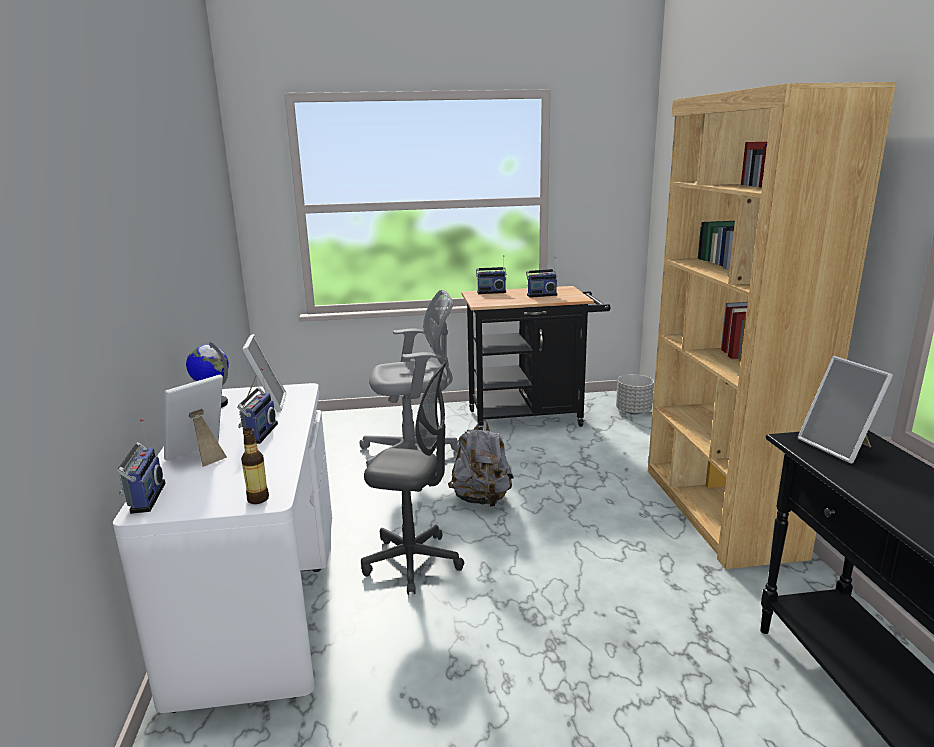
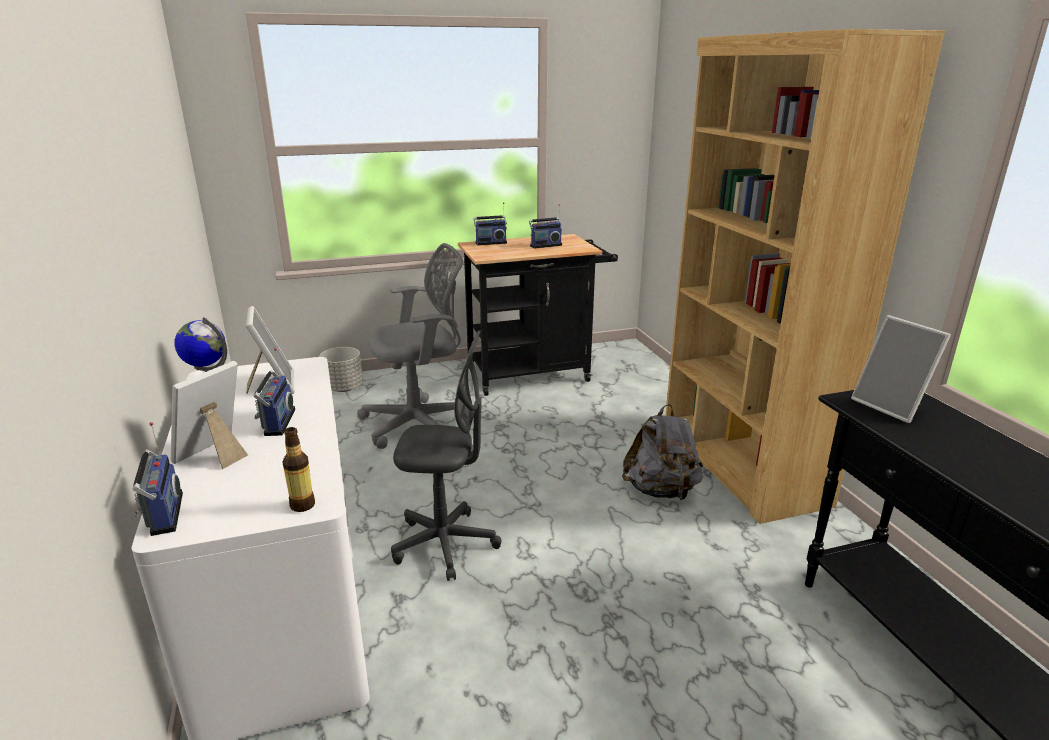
camera: 10 degrees left, 5 degrees up
grey backpack [448,420,514,507] -> grey backpack moved to [622,404,703,500]
grey planter [616,374,654,414] -> grey planter moved to [319,347,363,392]

